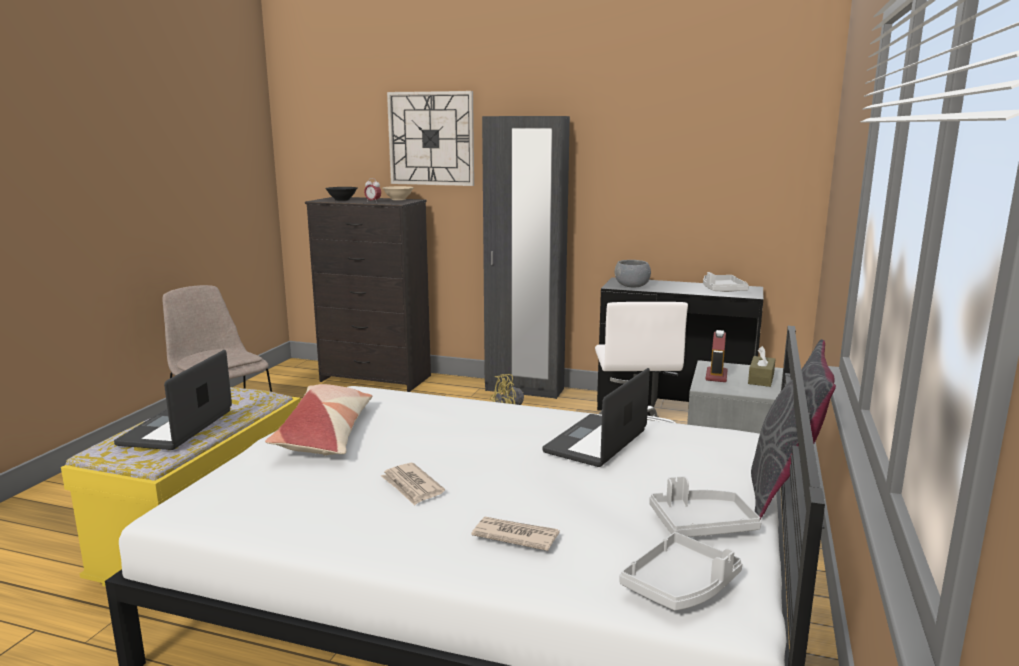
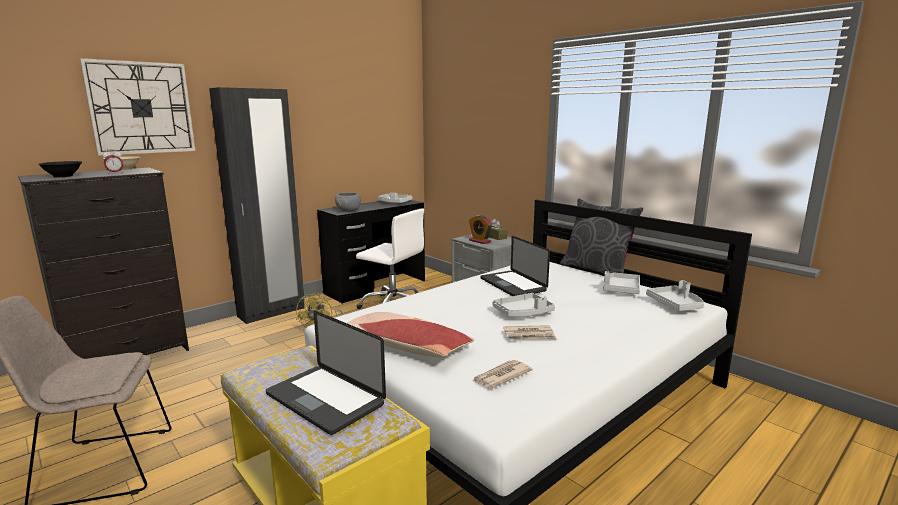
camera: 60 degrees left, 0 degrees up
newspaper [471,517,560,551] -> newspaper moved to [473,360,533,389]
none -> grey tray [492,293,555,317]

